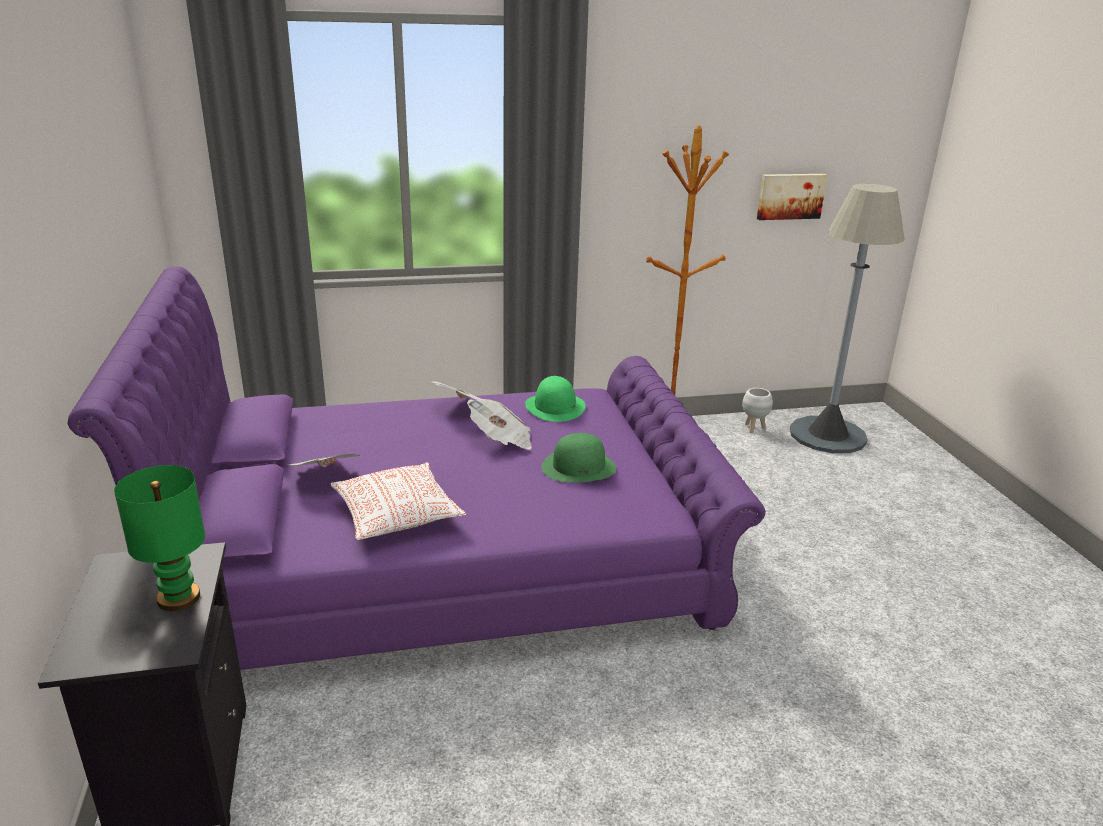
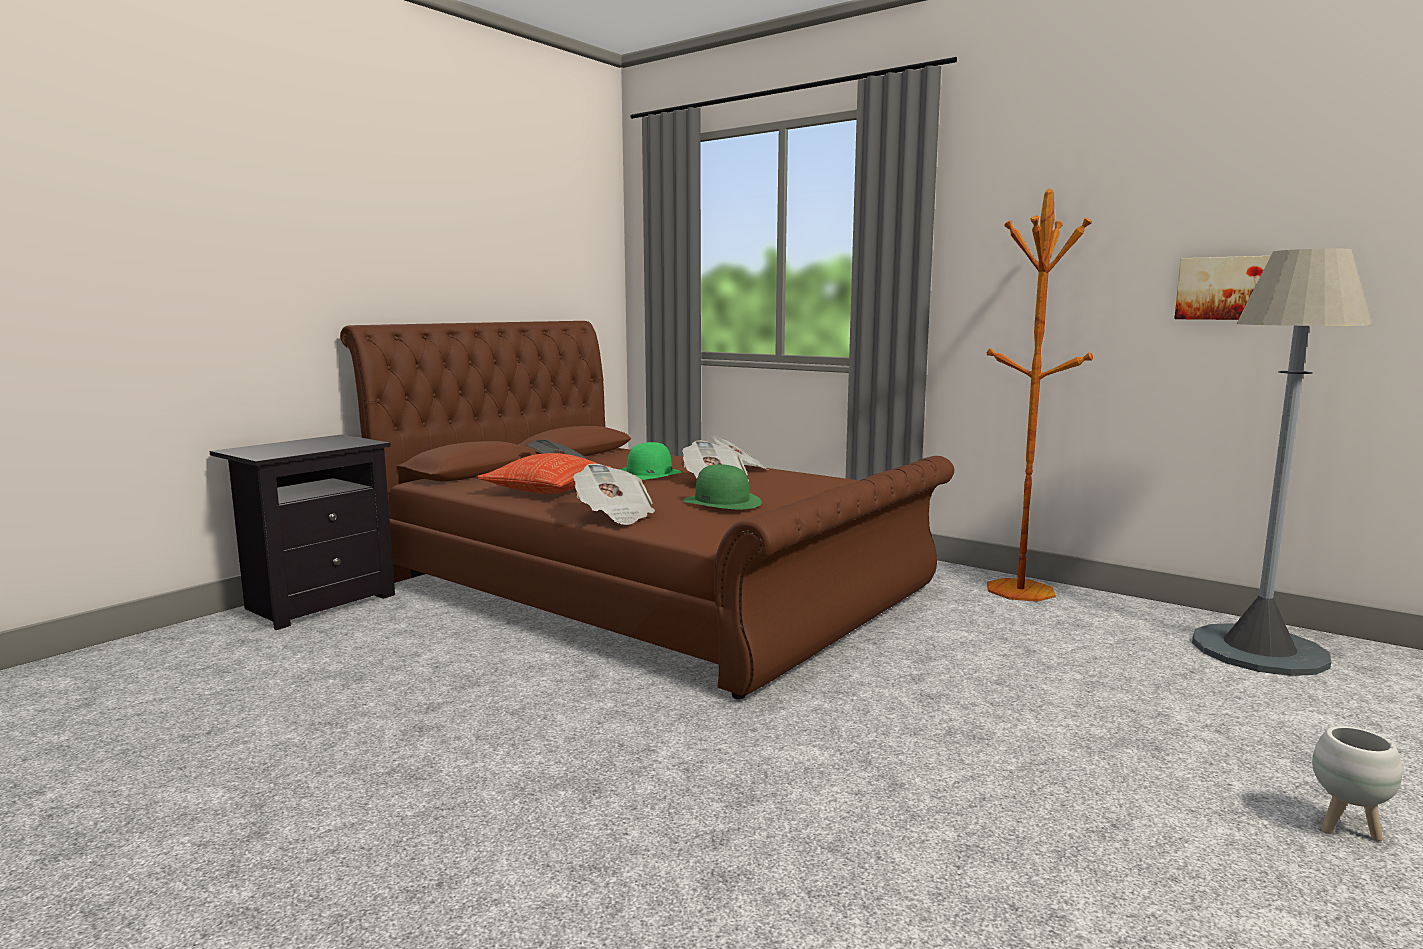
camera: 50 degrees right, 15 degrees down
purple bed [67,266,766,670] -> brown bed [340,321,955,699]
green table lamp [114,465,205,611] -> none
white pillow [331,463,466,540] -> orange pillow [477,453,611,494]
green hat [525,376,585,422] -> green hat moved to [620,442,682,480]
white planter [742,388,773,433] -> white planter moved to [1312,726,1402,841]
none -> newspaper [573,464,655,525]

